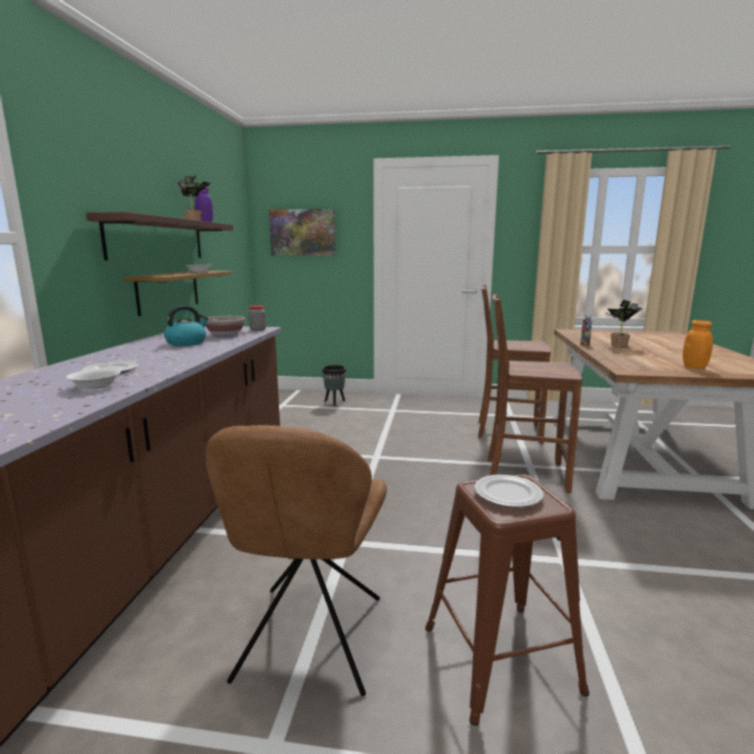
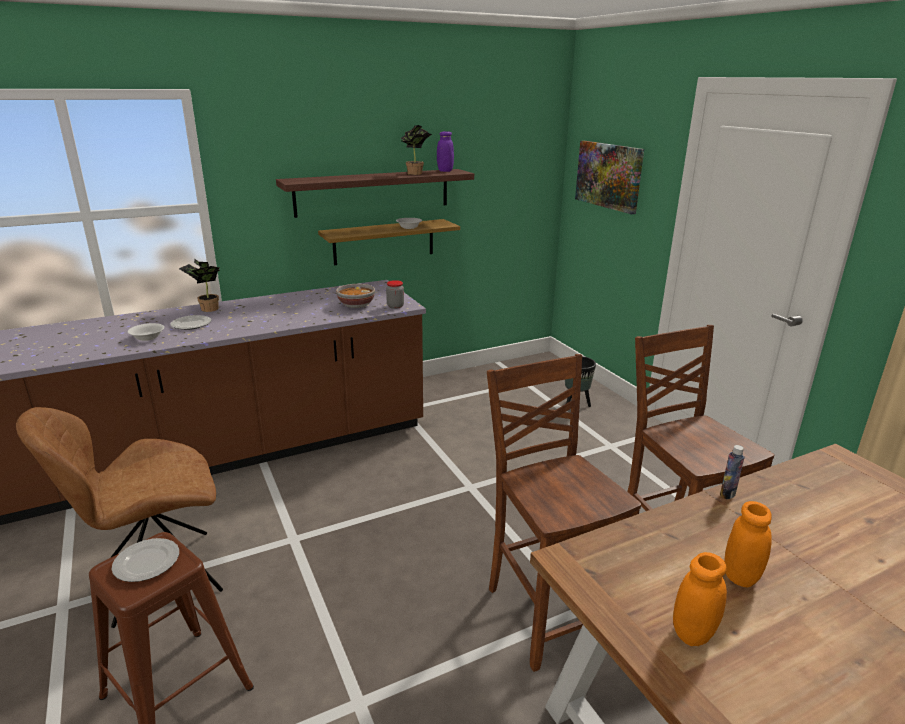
camera: 55 degrees right, 10 degrees up
kettle [164,306,209,346] -> none
potted plant [606,300,643,346] -> potted plant moved to [179,259,220,312]
none -> orange jar [724,501,772,587]

